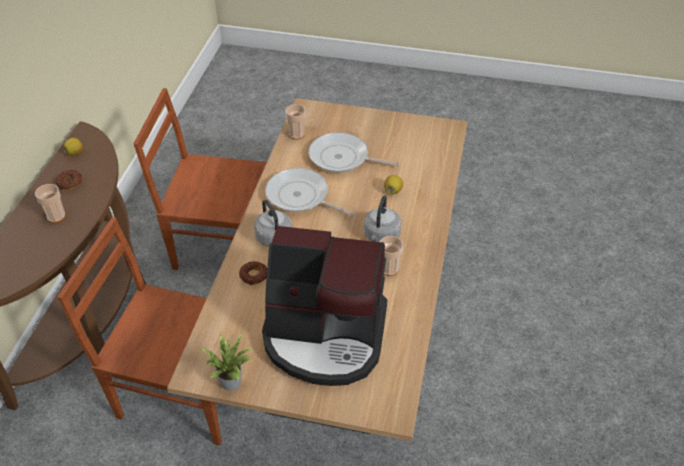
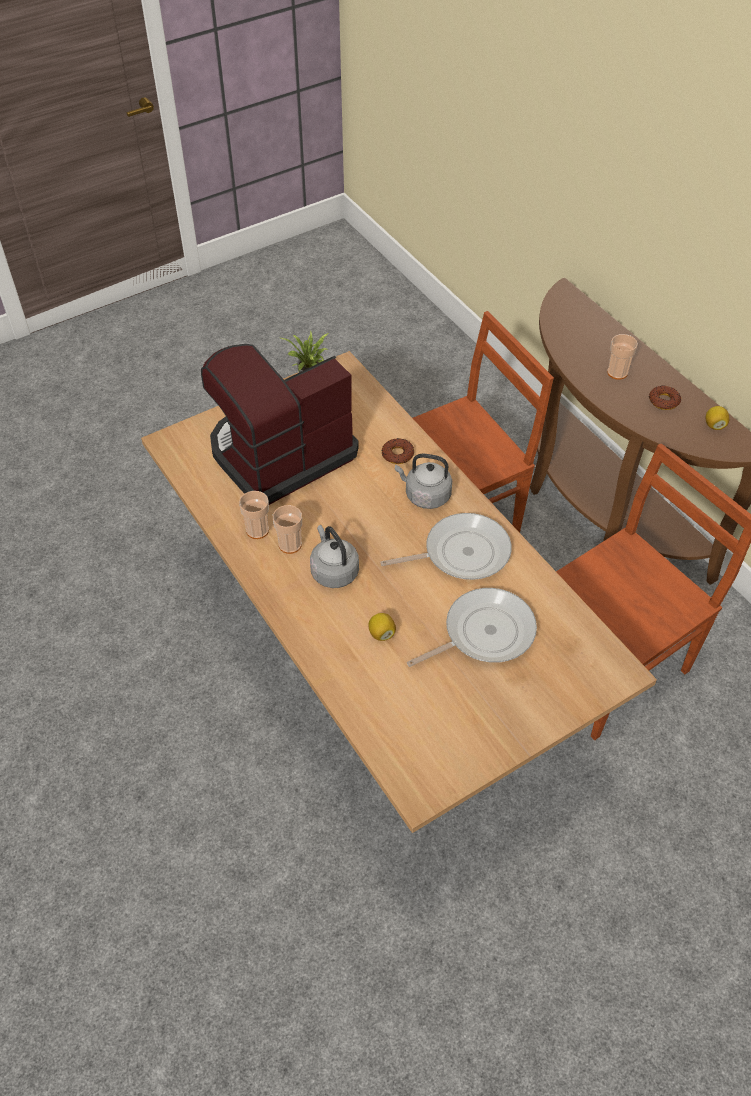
camera: 135 degrees right, 5 degrees up
cup [285,104,306,140] -> cup moved to [239,491,269,539]

